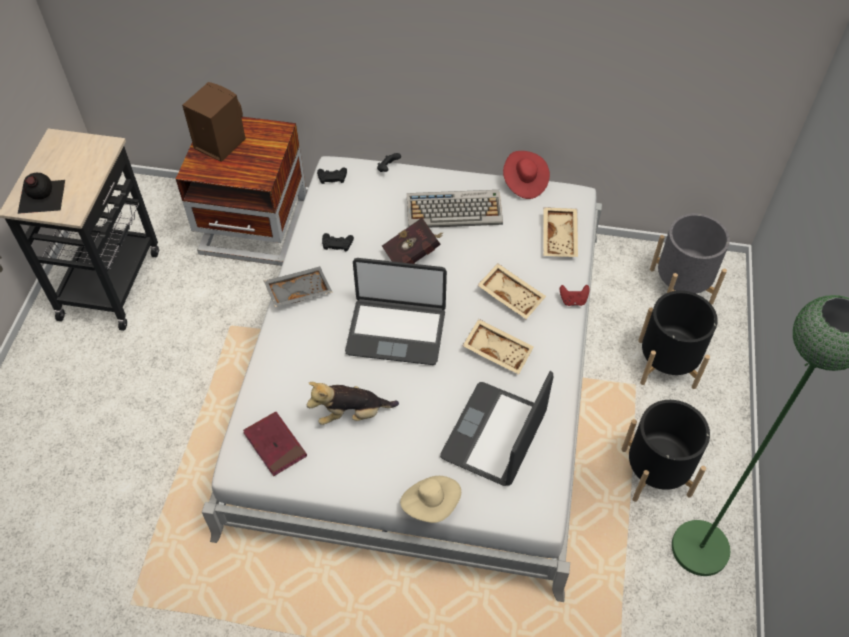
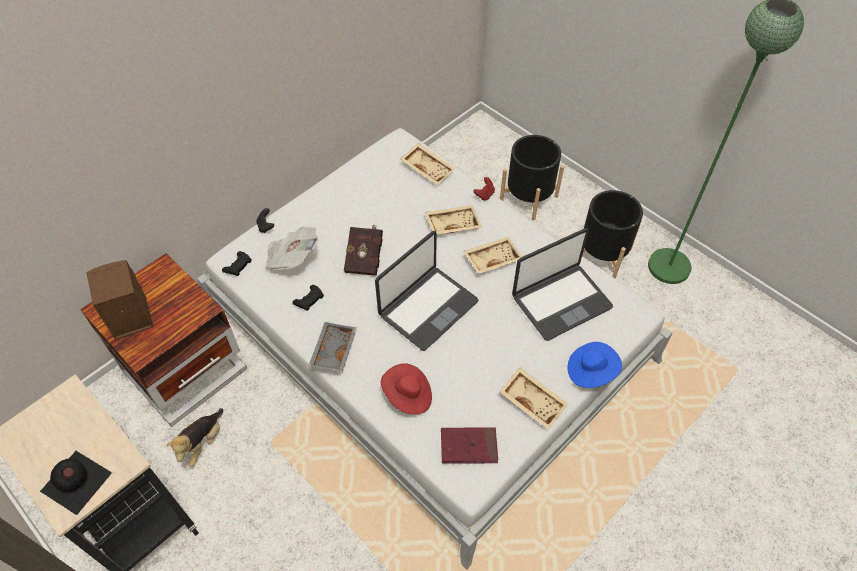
camera: 55 degrees left, 0 degrees up
plush toy [307,382,399,425] -> plush toy moved to [167,408,223,467]
beige hat [400,476,461,523] -> blue hat [567,342,622,388]
keyboard [407,190,503,228] -> none
laptop [440,371,553,486] -> laptop turned 90 degrees counterclockwise [512,228,613,341]
red hat [503,151,550,199] -> red hat moved to [381,363,432,415]
grey planter [650,213,730,305] -> none
none -> newspaper [265,227,318,270]
none -> beige tray [499,367,568,430]

